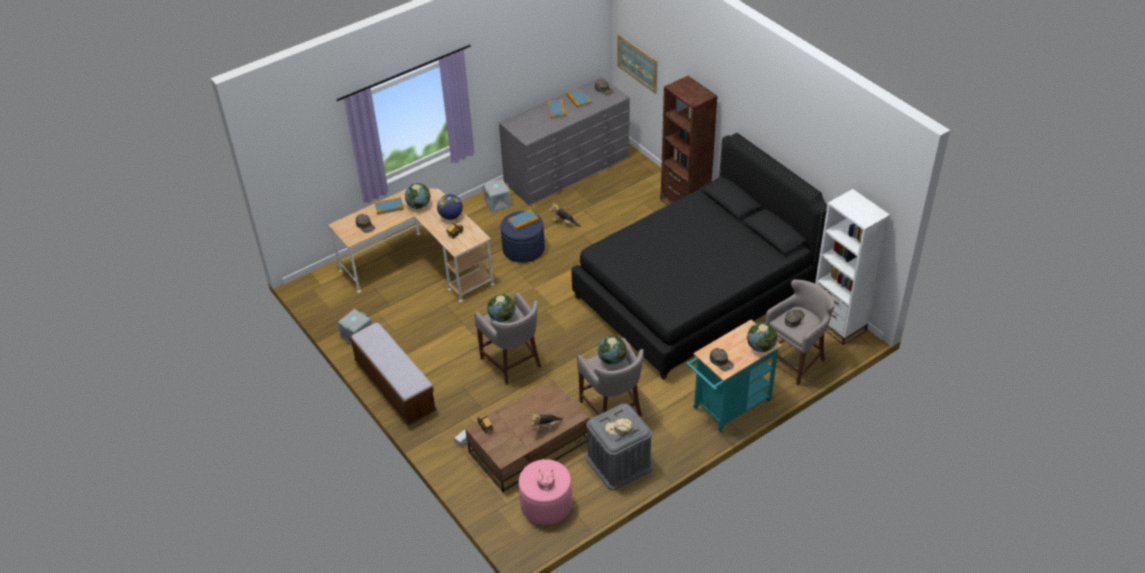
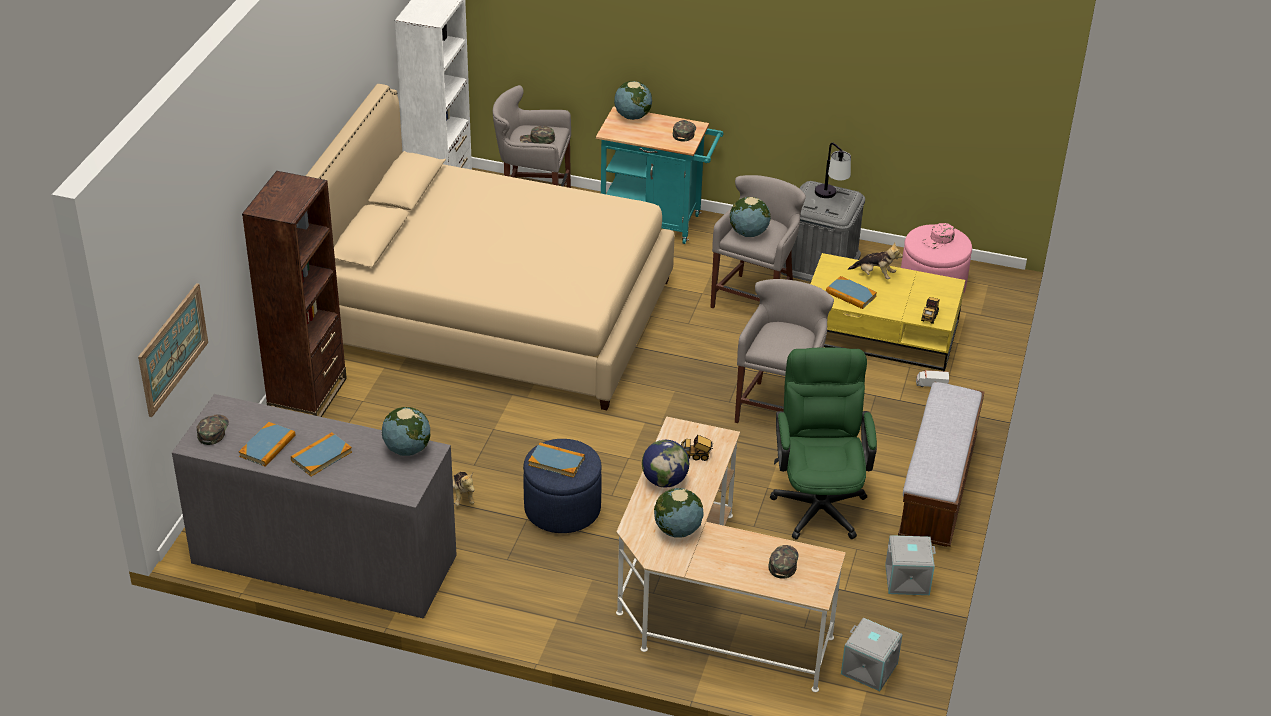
camera: 130 degrees left, 5 degrees down
book [374,197,404,215] -> book moved to [826,276,877,309]
brown coffee table [465,380,590,492] -> yellow coffee table [810,253,965,371]
grey storage box [483,179,511,213] -> grey storage box moved to [841,618,903,691]
globe [487,294,515,322] -> globe moved to [382,407,431,456]
black bed [571,133,827,380] -> beige bed [306,84,675,410]
beige cap [605,418,633,436] -> table lamp [815,143,851,198]
none -> green office chair [770,348,877,540]

